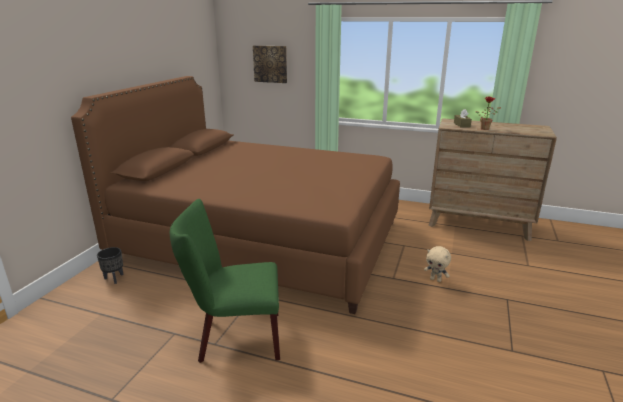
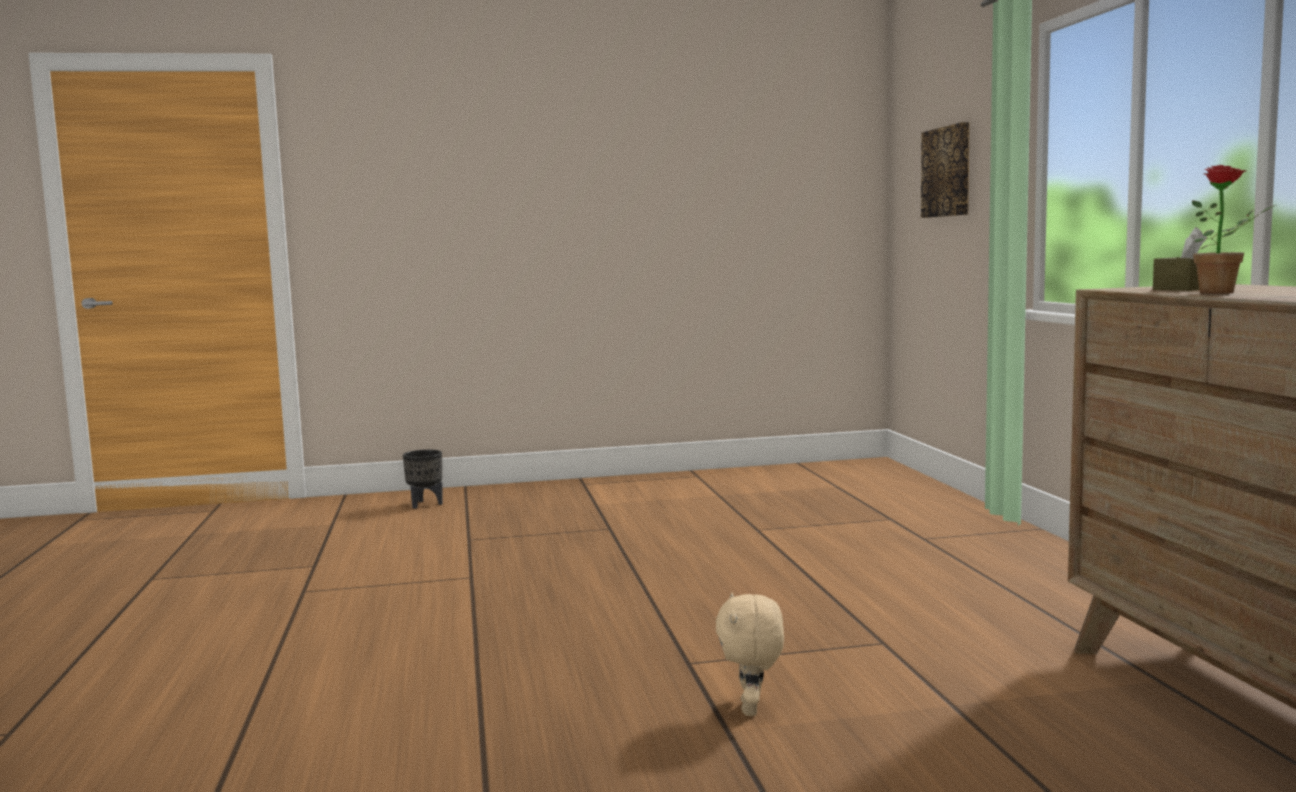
camera: 60 degrees right, 15 degrees down
brown bed [71,76,400,314] -> none
green chair [170,199,280,363] -> none

